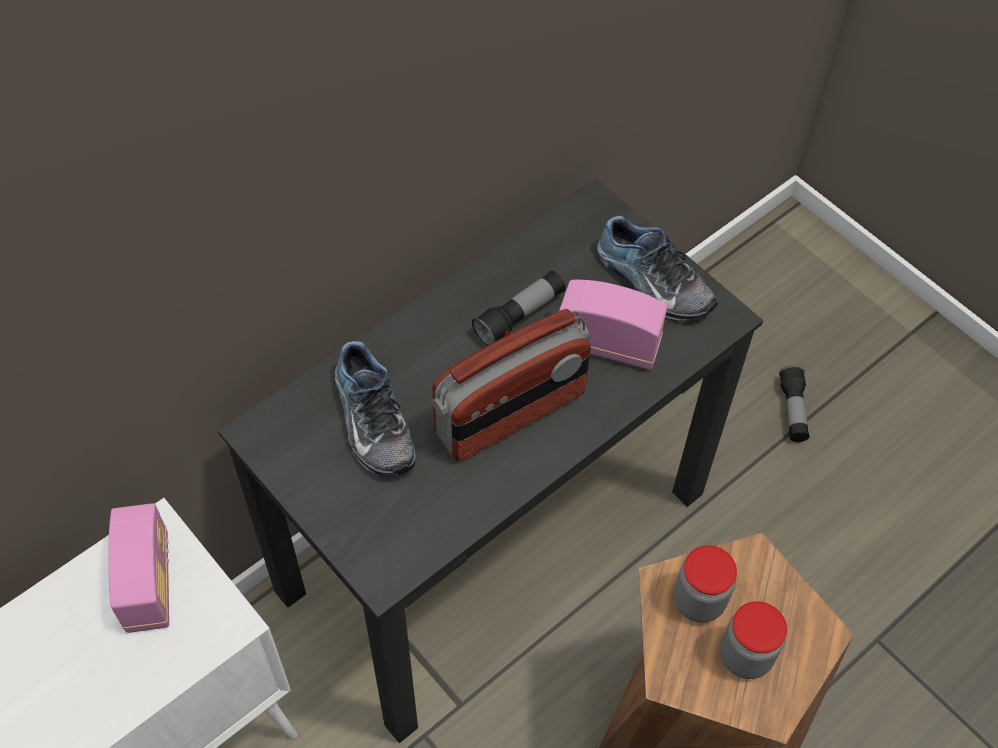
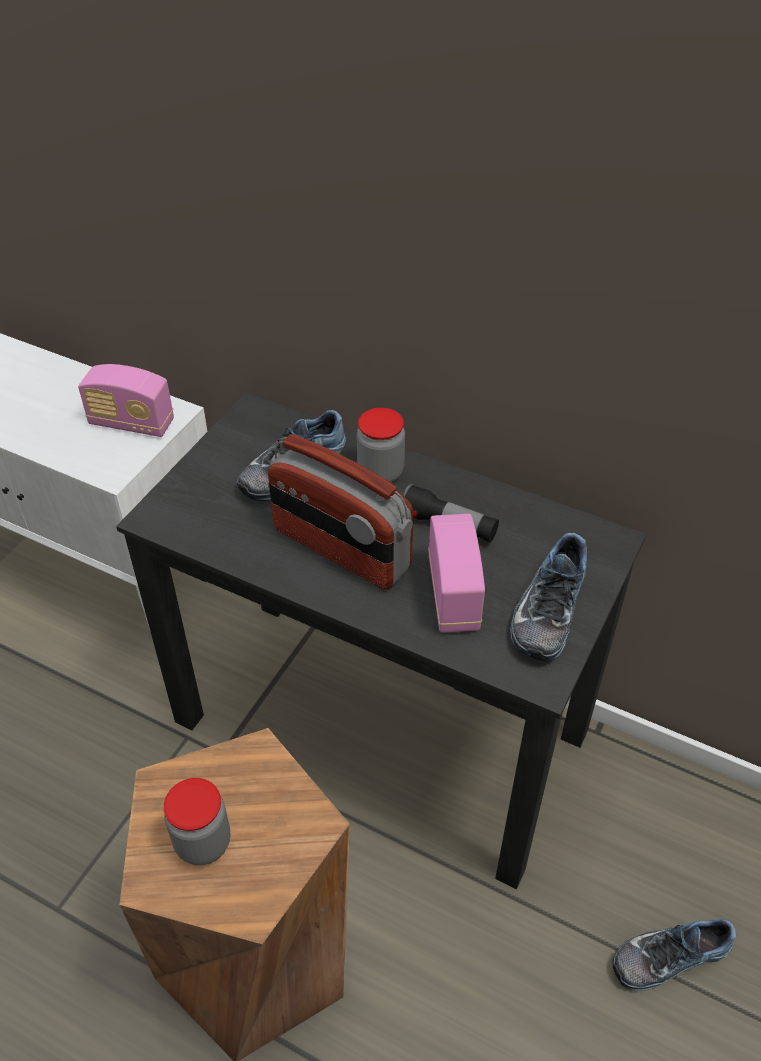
camera: 70 degrees right, 10 degrees down
radio [108,503,169,633] -> radio turned 45 degrees clockwise [78,364,174,437]
jar [674,545,737,623] -> jar moved to [357,408,405,482]
flashlight [779,365,809,442] -> shoe [613,919,736,991]

